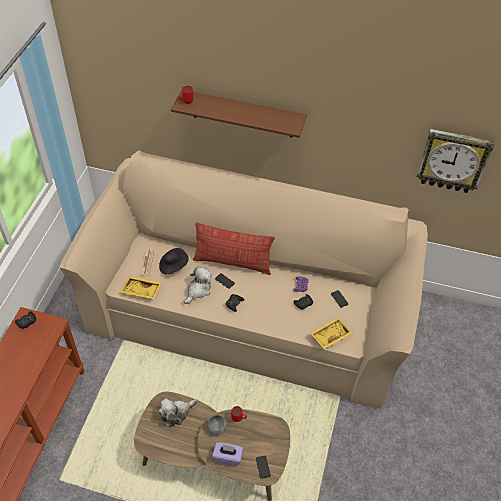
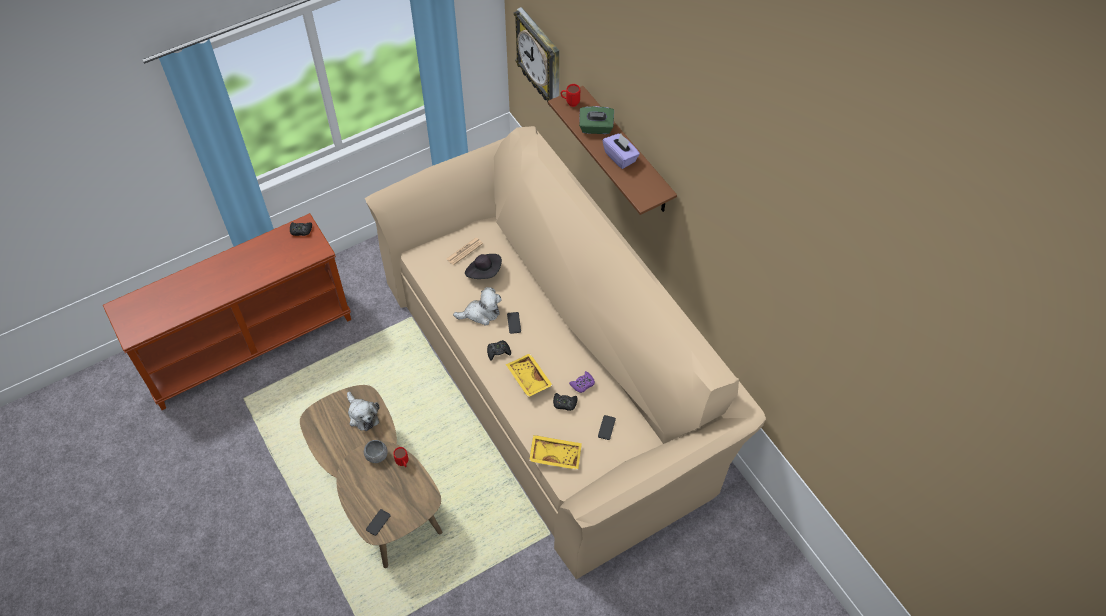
camera: 45 degrees right, 5 degrees up
yellow tray [120,276,162,299] -> yellow tray moved to [506,354,553,397]
plush toy [158,398,198,427] -> plush toy turned 135 degrees counterclockwise [347,391,379,431]
pillow [193,222,275,275] -> none
purple tissue box [212,442,243,466] -> purple tissue box moved to [603,133,640,169]
wall clock [416,129,495,193] -> wall clock moved to [514,7,559,105]
none -> green tissue box [579,106,614,134]

